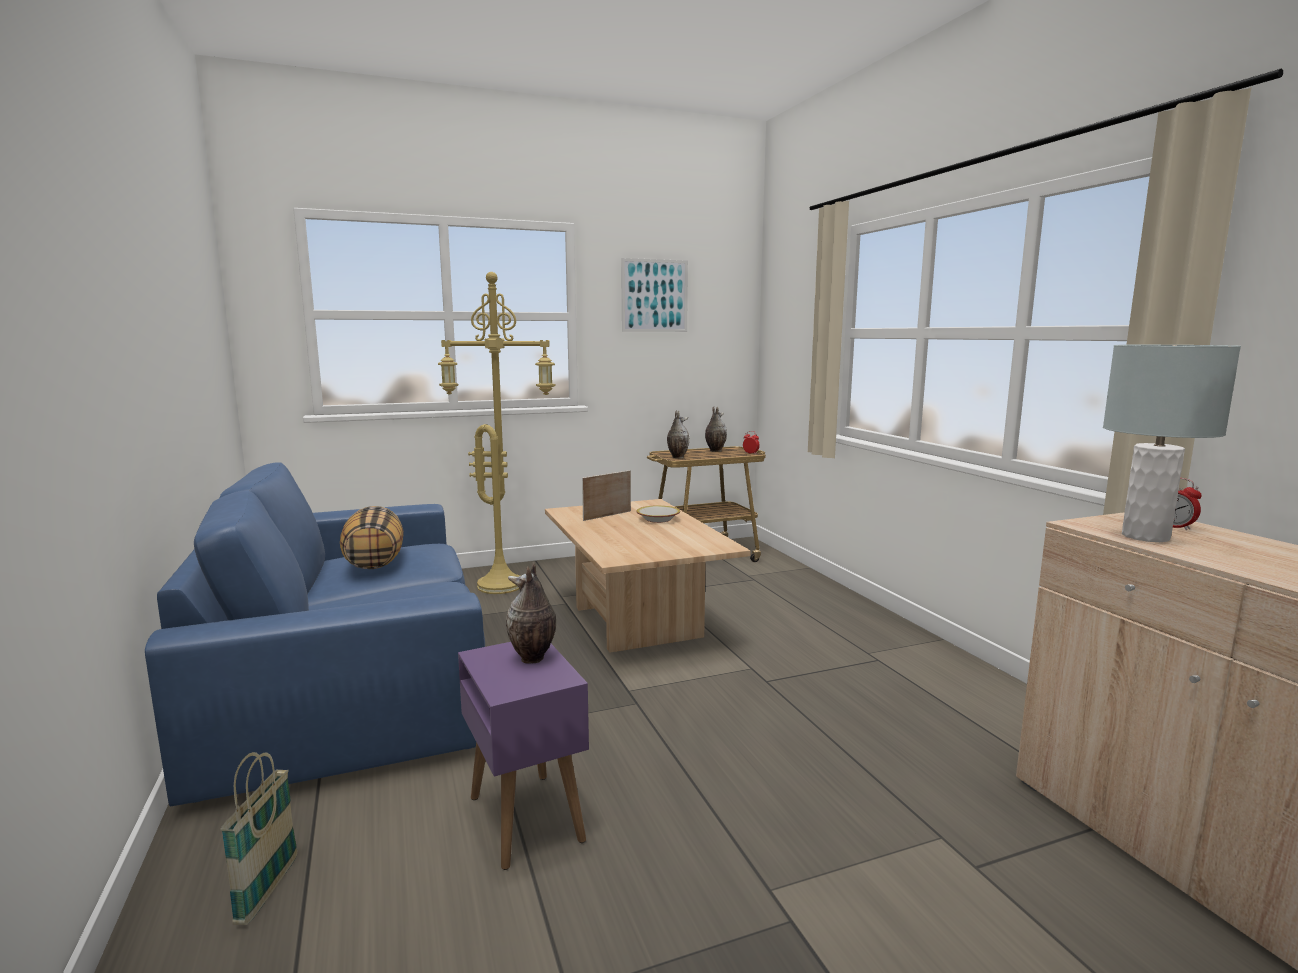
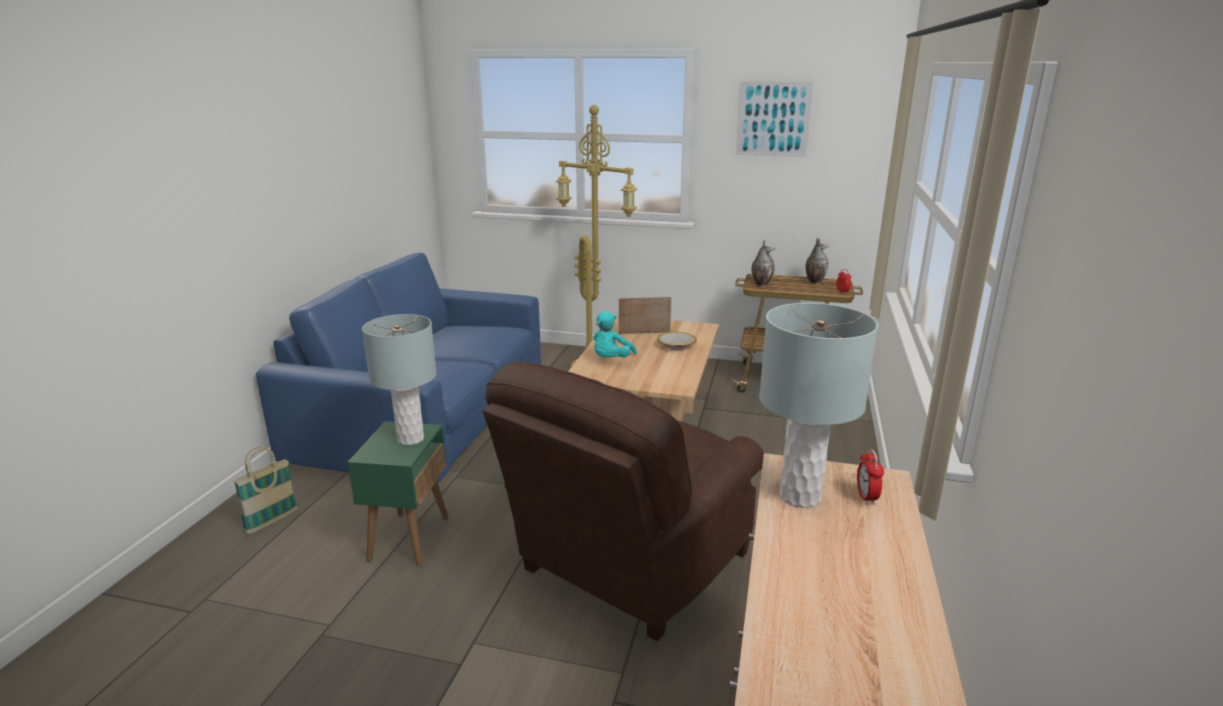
camera: 35 degrees right, 10 degrees up
pillow [340,506,404,569] -> none
purple side table [458,642,589,870] -> green side table [347,421,449,566]
vase [506,562,556,664] -> grey table lamp [362,314,437,445]
none -> brown armchair [482,362,764,642]
none -> turquoise plush toy [593,312,637,358]

